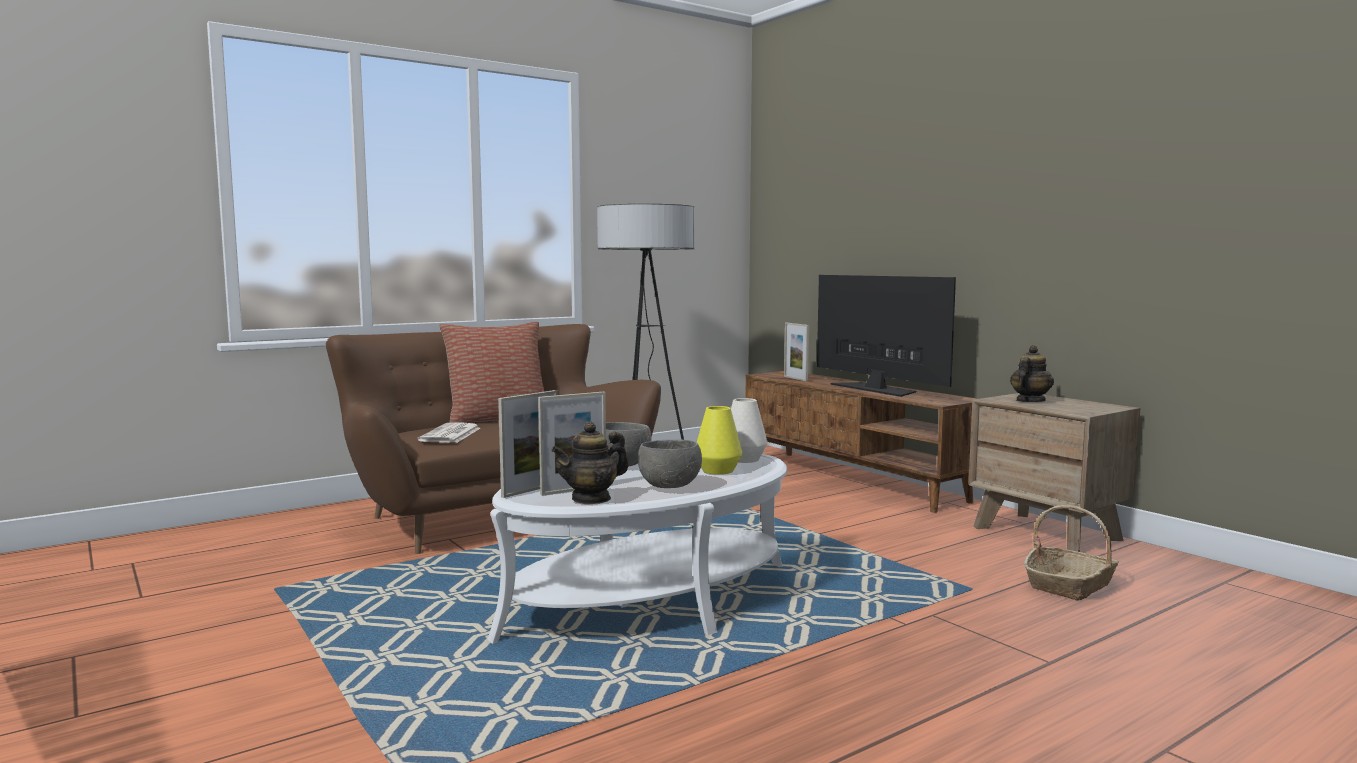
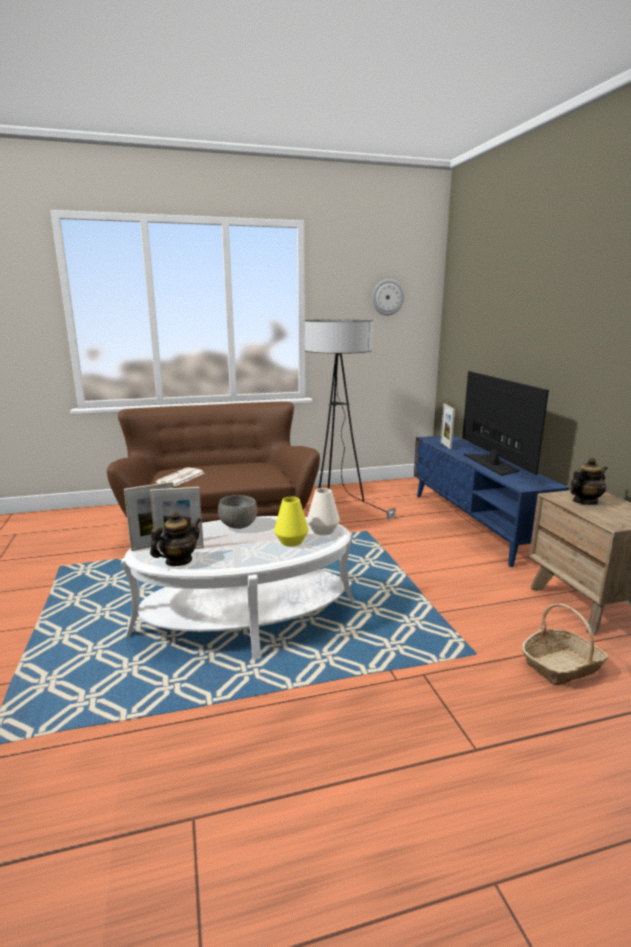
camera: 20 degrees right, 10 degrees up
pillow [439,322,545,423] -> none
teapot [551,421,628,505] -> teapot turned 150 degrees clockwise [150,512,201,566]
grey bowl [638,439,702,488] -> none
brown tv stand [746,371,977,513] -> blue tv stand [414,435,570,567]
none -> wall clock [372,279,404,316]

